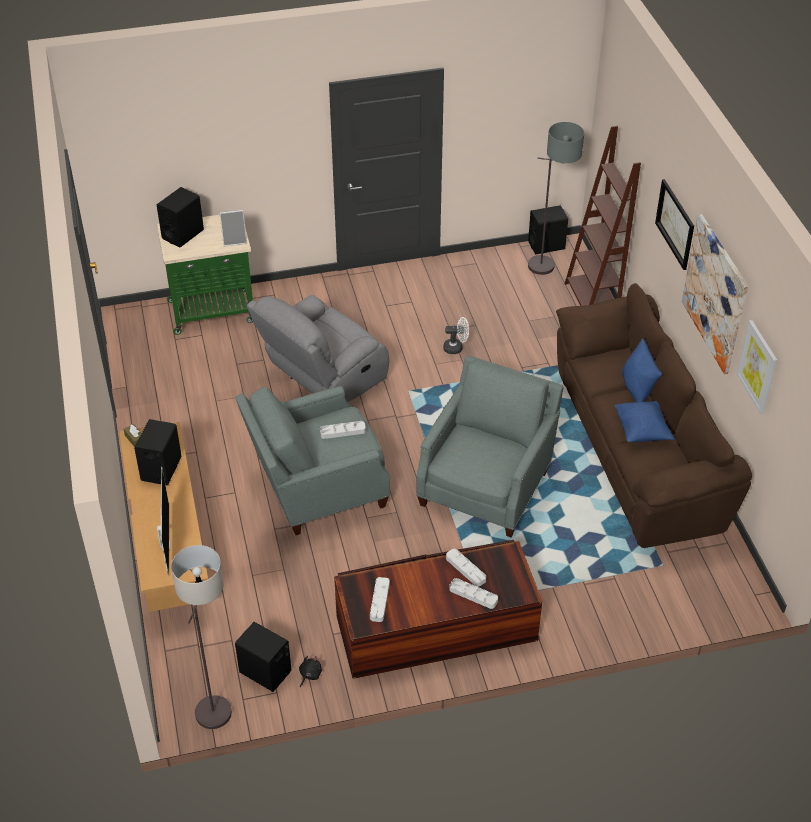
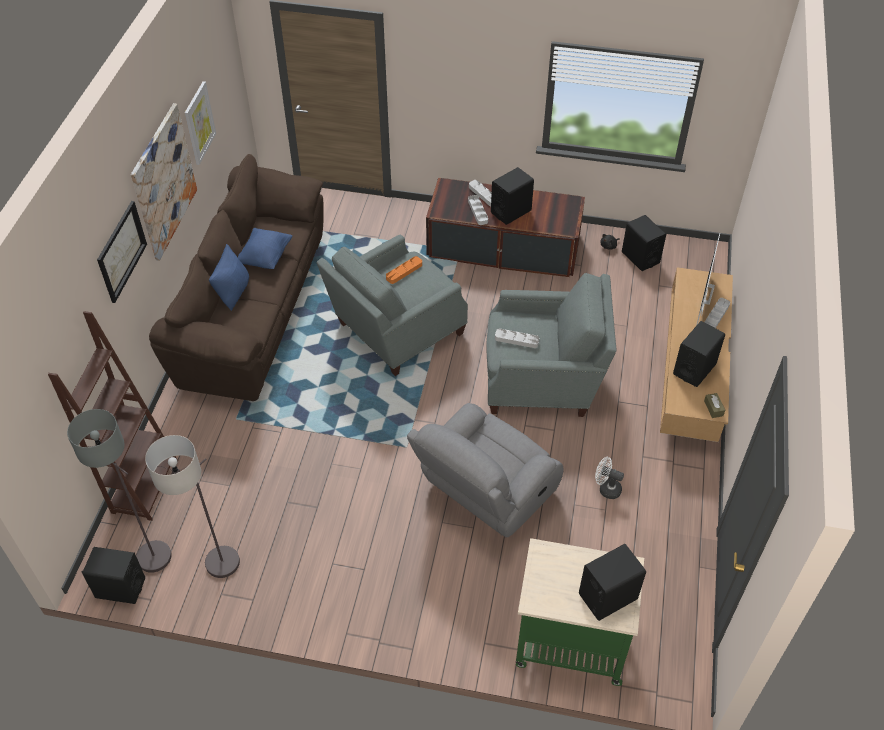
camera: 155 degrees left, 5 degrees up
grey floor lamp [171,545,232,729] -> grey floor lamp moved to [145,435,240,578]
picture frame [220,210,247,247] -> none
grey armchair [247,295,389,402] -> grey armchair turned 150 degrees clockwise [407,403,563,537]
grey tray [370,577,390,622] -> grey tray moved to [705,298,730,328]
white fan [443,317,469,354] -> white fan moved to [595,457,624,499]
none -> orange tray [386,256,422,284]
none -> black speaker [491,167,534,225]

